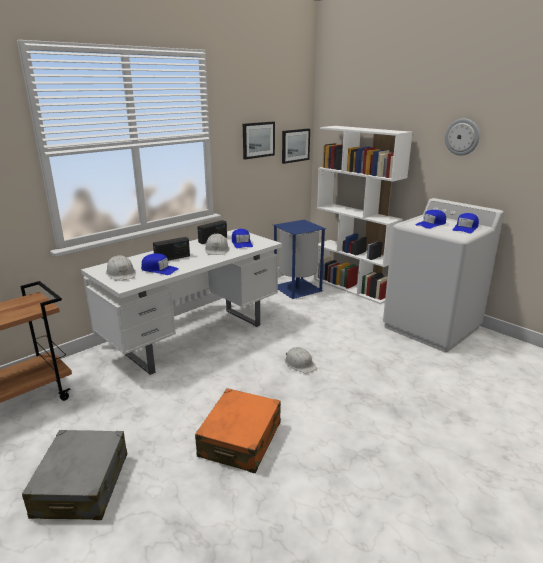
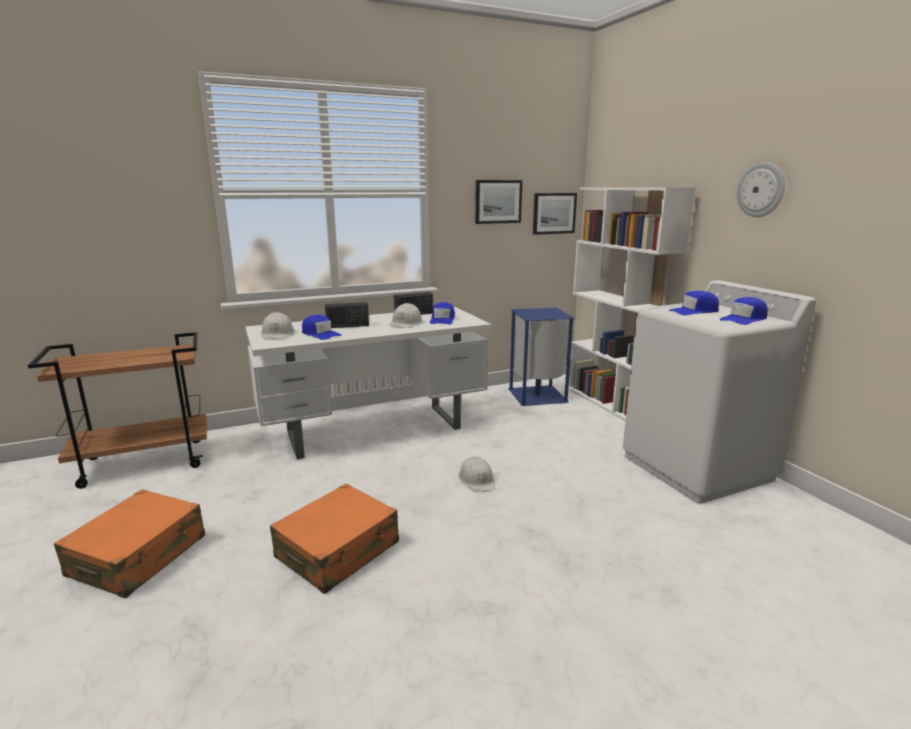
camera: 20 degrees right, 5 degrees down
grey suitcase [22,430,127,520] -> orange suitcase [54,489,205,598]

